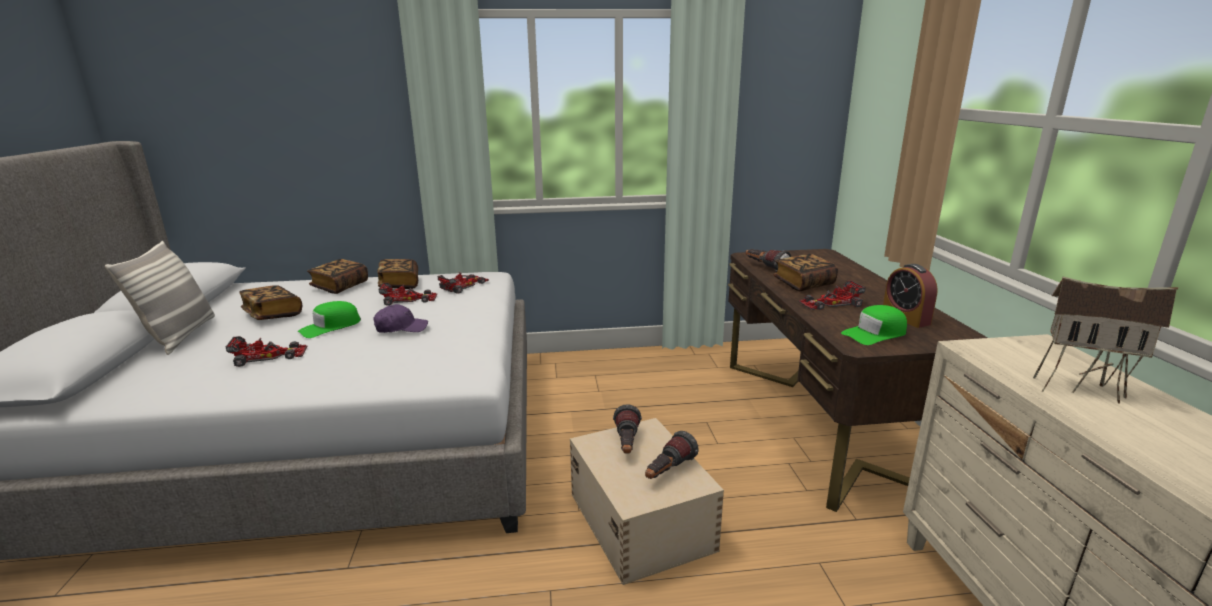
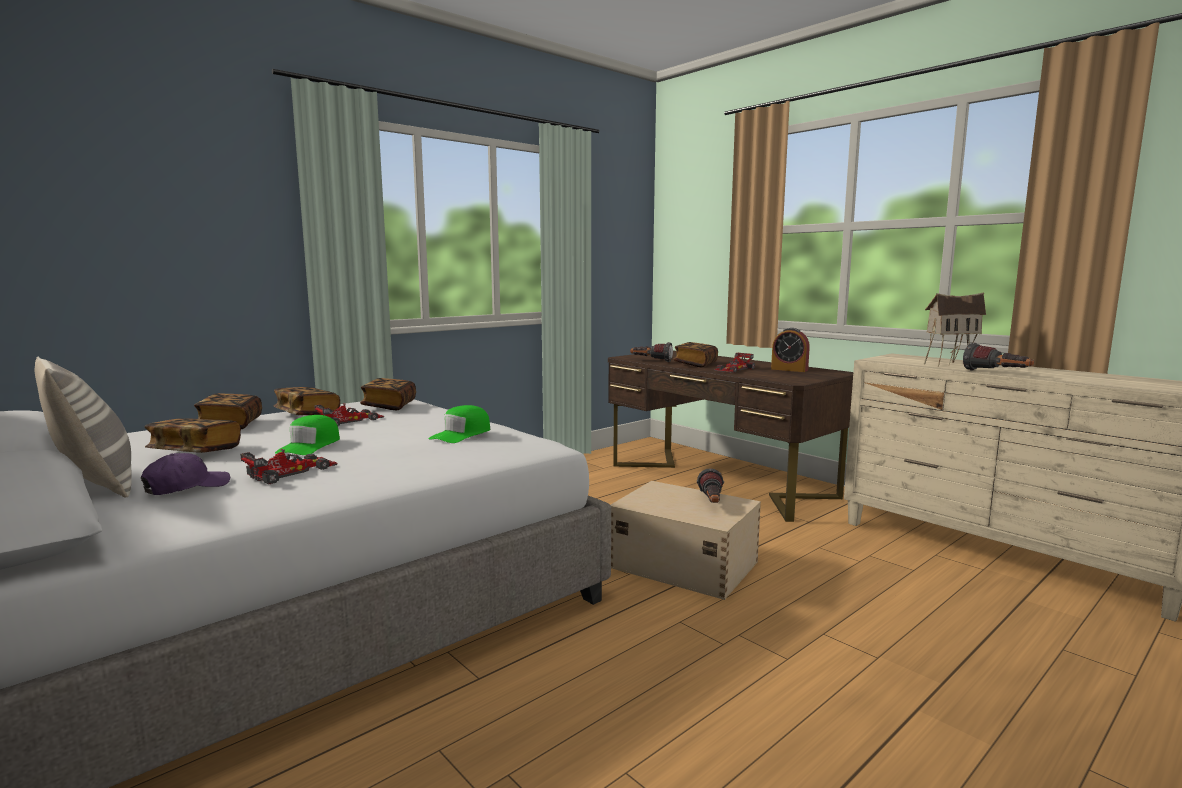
camera: 35 degrees left, 10 degrees down
purple cap [373,304,428,333] -> purple cap moved to [141,453,230,495]
toy car [438,272,489,294] -> book [360,378,416,410]
flashlight [613,404,642,453] -> flashlight moved to [963,343,1034,371]
green cap [841,305,907,345] -> green cap moved to [429,405,490,443]

